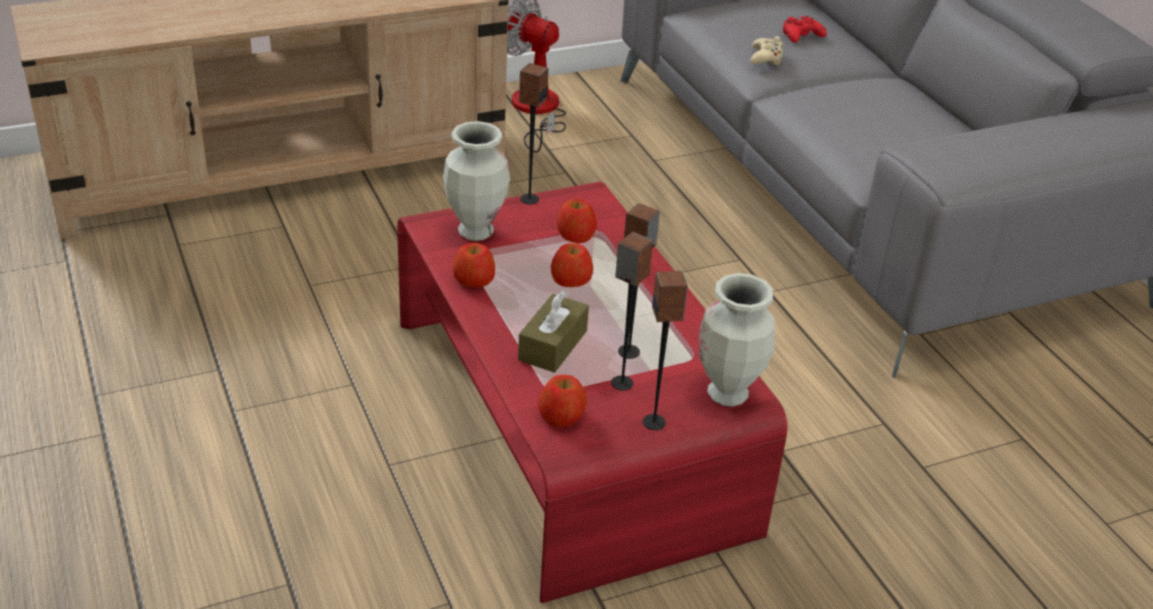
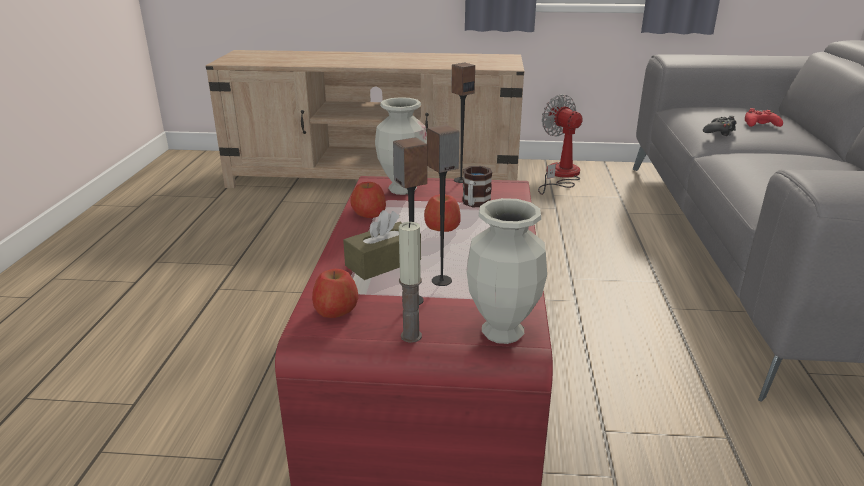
camera: 30 degrees right, 10 degrees down
apple [557,199,597,243] -> mug [462,166,492,207]
speaker [643,271,688,430] -> candle [399,222,422,343]
beige game controller [751,36,783,65] -> black game controller [703,116,737,136]

